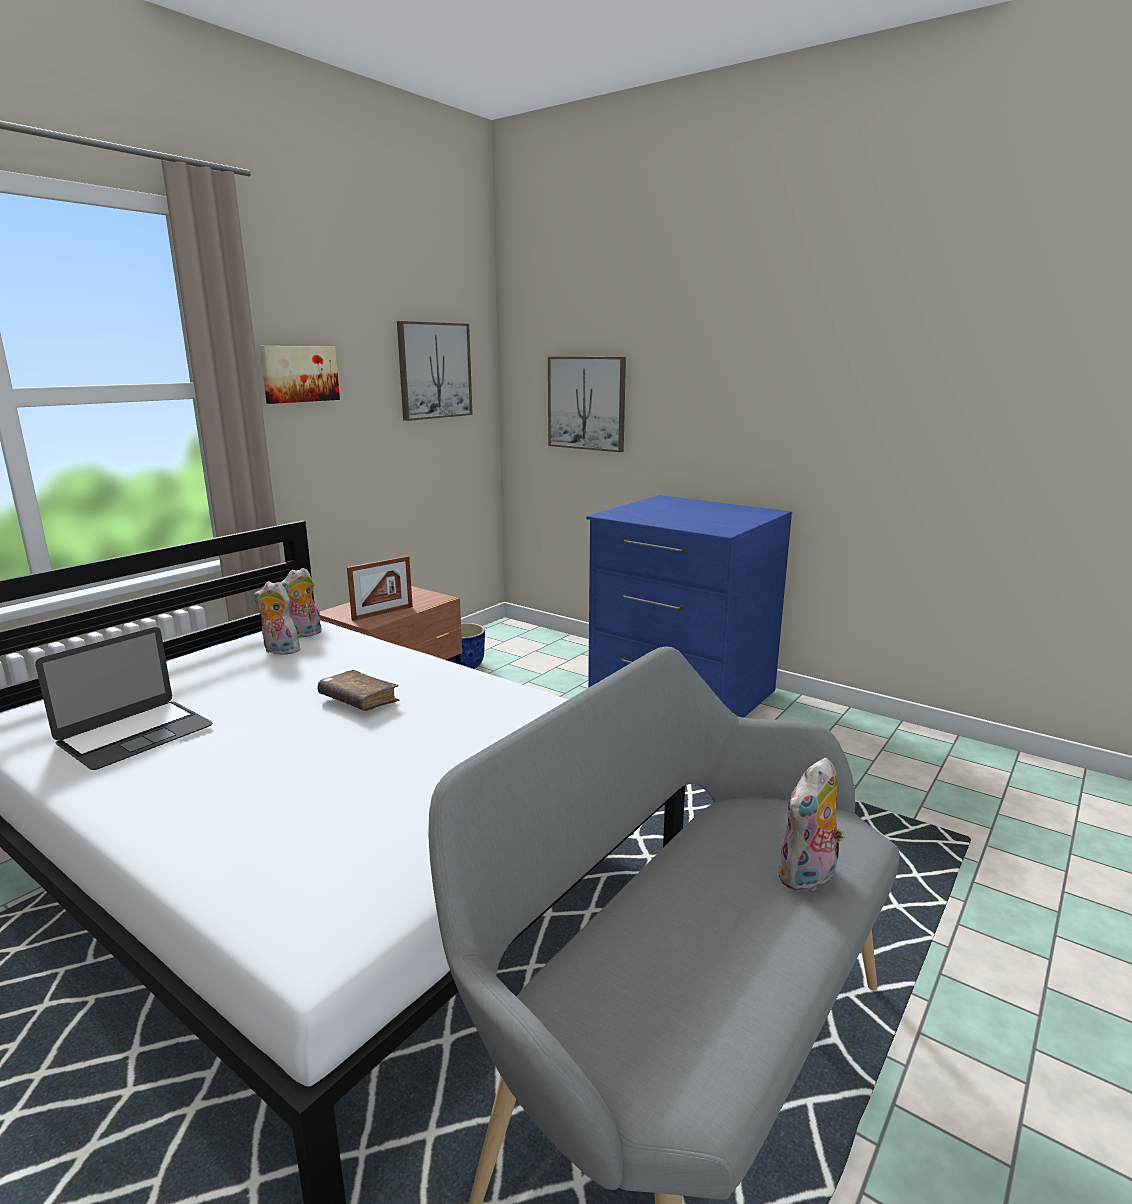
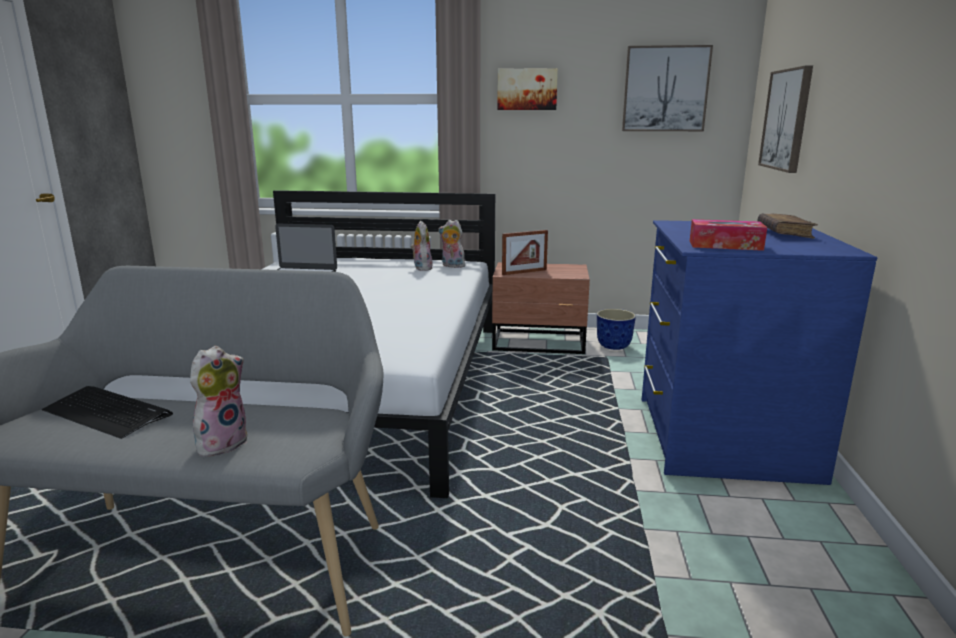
camera: 60 degrees right, 0 degrees up
brown book [318,670,399,711] -> brown book moved to [758,213,817,239]
picture frame [347,556,413,621] -> picture frame turned 45 degrees counterclockwise [502,230,548,275]
plush toy [777,758,845,893] -> plush toy turned 105 degrees clockwise [190,346,248,457]
none -> keyboard [42,386,173,439]
none -> tissue box [690,219,767,251]

